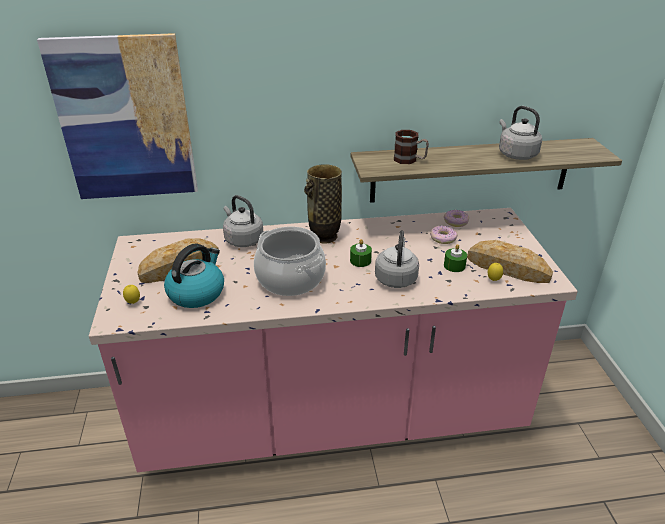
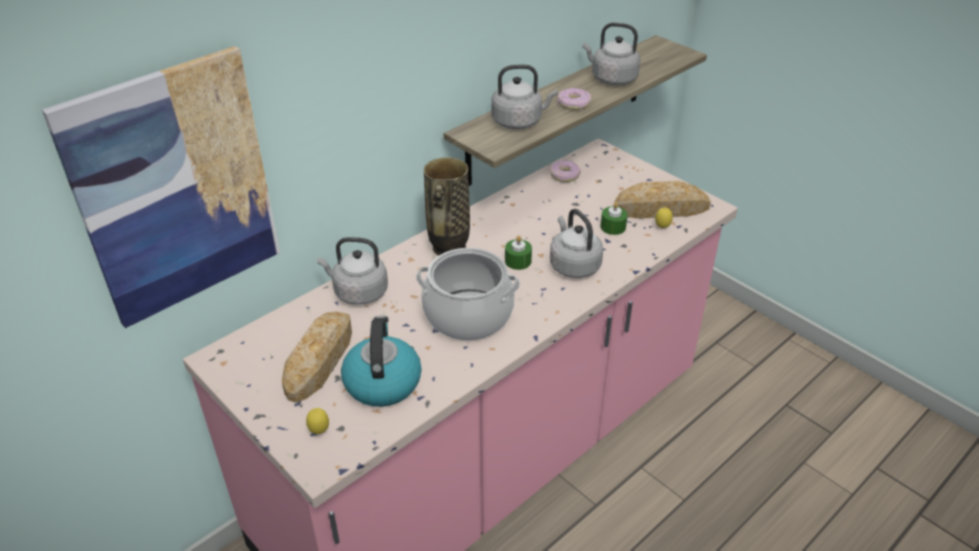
camera: 35 degrees left, 5 degrees up
mug [394,130,429,164] -> grey kettle [491,65,558,129]
donut [430,226,458,244] -> donut moved to [558,88,591,110]

